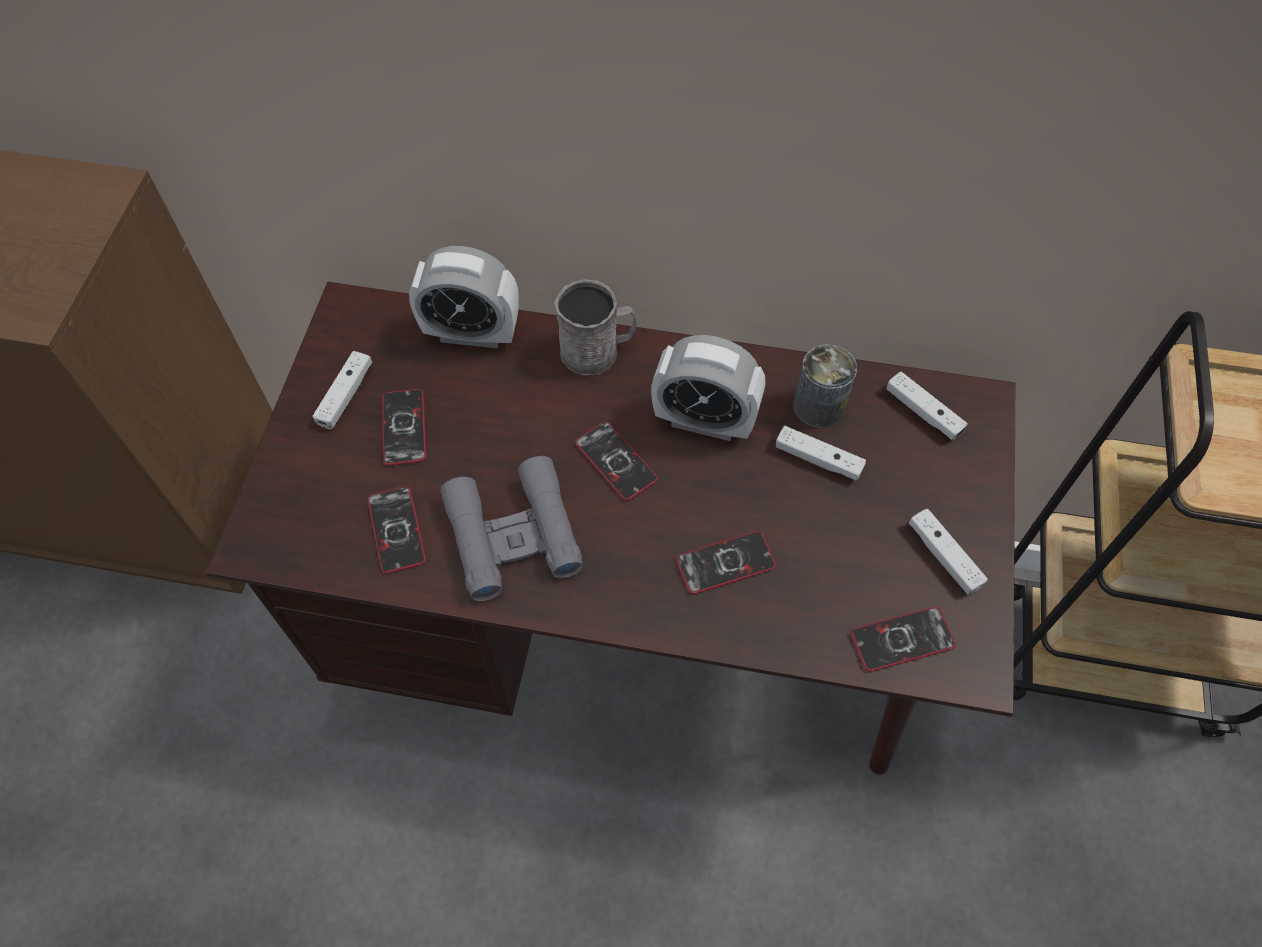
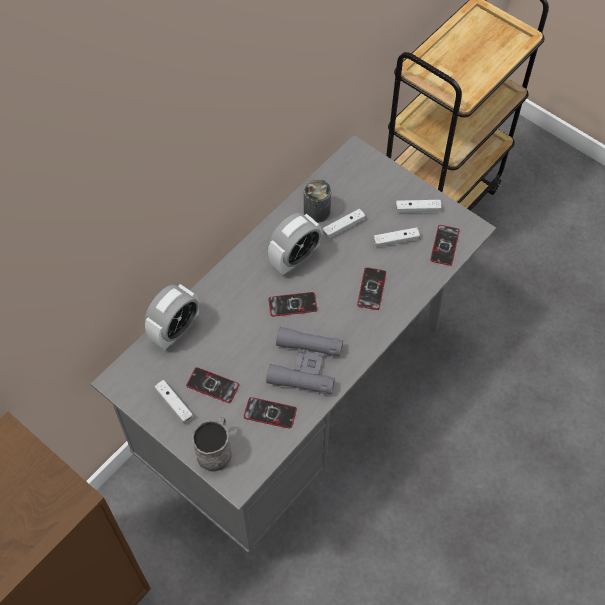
camera: 60 degrees left, 0 degrees up
brown desk [205,282,1015,775] -> grey desk [91,135,496,554]
grey mug [554,279,636,376] -> grey mug moved to [192,417,232,472]
white game controller [886,371,968,440] -> white game controller moved to [373,227,420,247]

